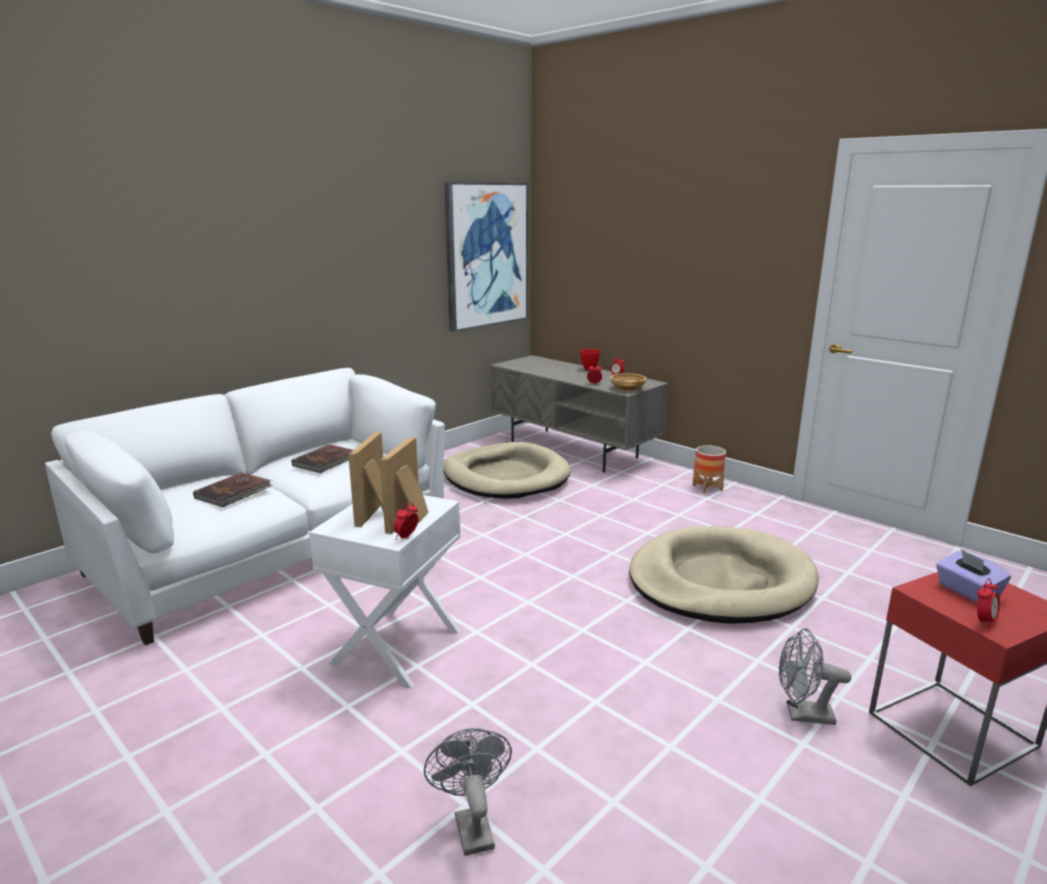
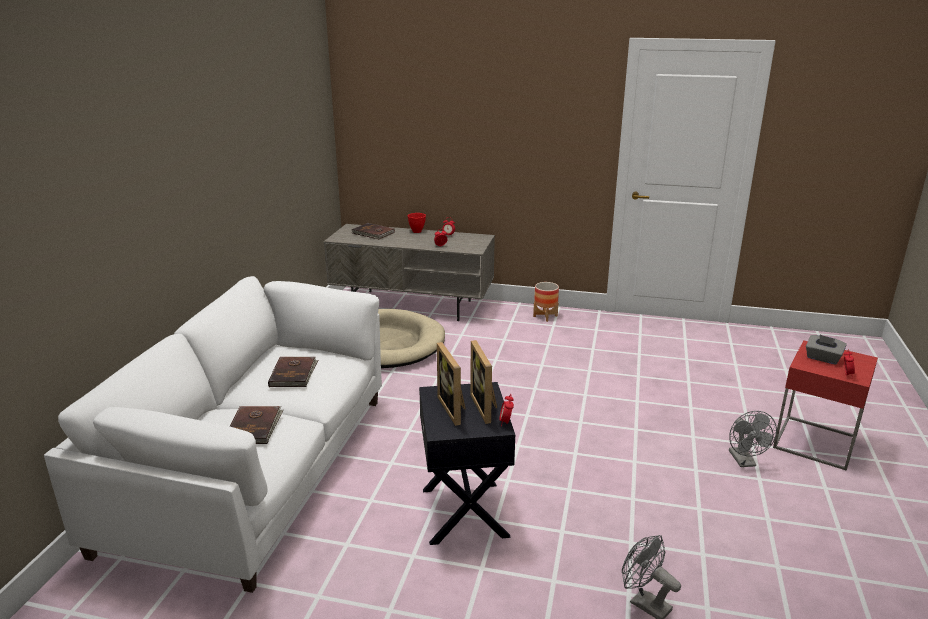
camera: 30 degrees left, 5 degrees up
white side table [309,495,461,688] -> black side table [419,382,515,545]
picture [444,182,528,332] -> none
beige bowl [610,373,647,391] -> none
beige dog bed [629,526,819,624] -> none
grey fan [779,628,851,725] -> grey fan turned 75 degrees counterclockwise [729,411,777,467]
purple tissue box [936,550,1011,603] -> grey tissue box [806,335,847,365]
none -> brown book [352,223,395,239]

